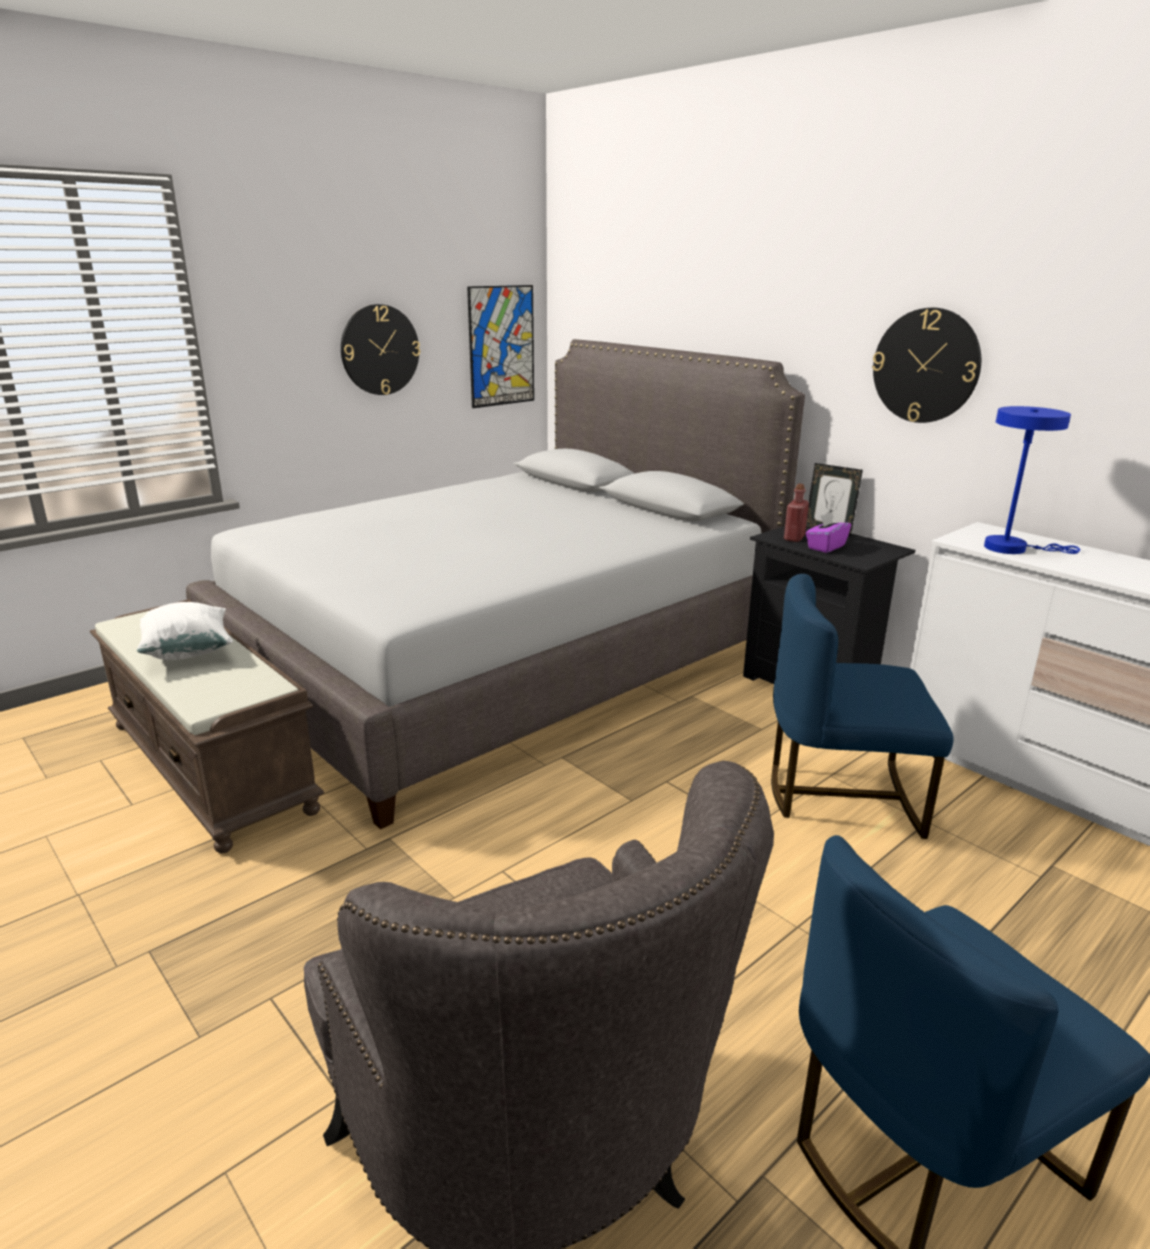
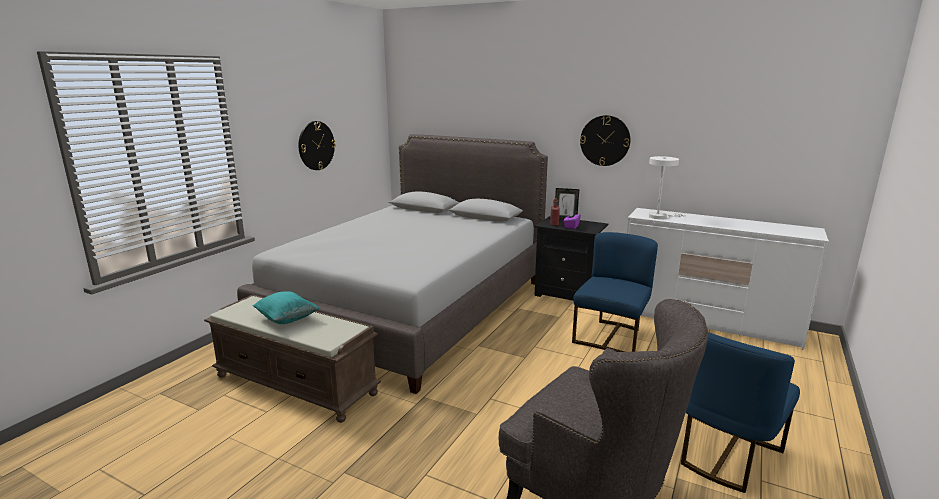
camera: 20 degrees left, 5 degrees down
white pillow [137,602,233,660] -> turquoise pillow [253,291,320,324]
picture [467,285,534,408] -> none
blue chair [771,574,954,839] -> blue chair turned 135 degrees clockwise [572,232,658,352]
blue table lamp [984,406,1080,554] -> white table lamp [649,156,686,219]

